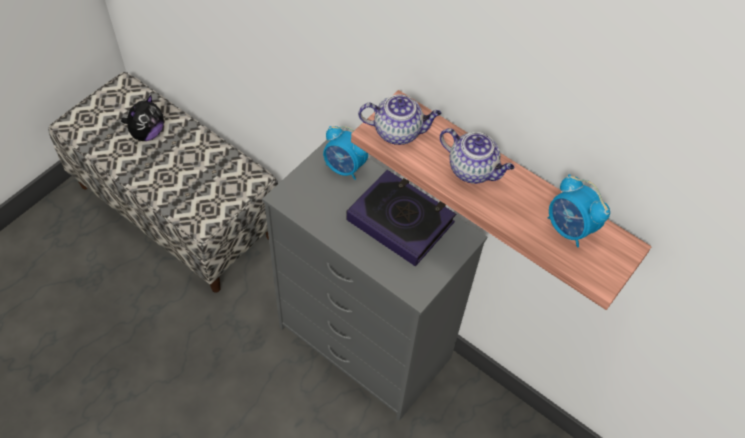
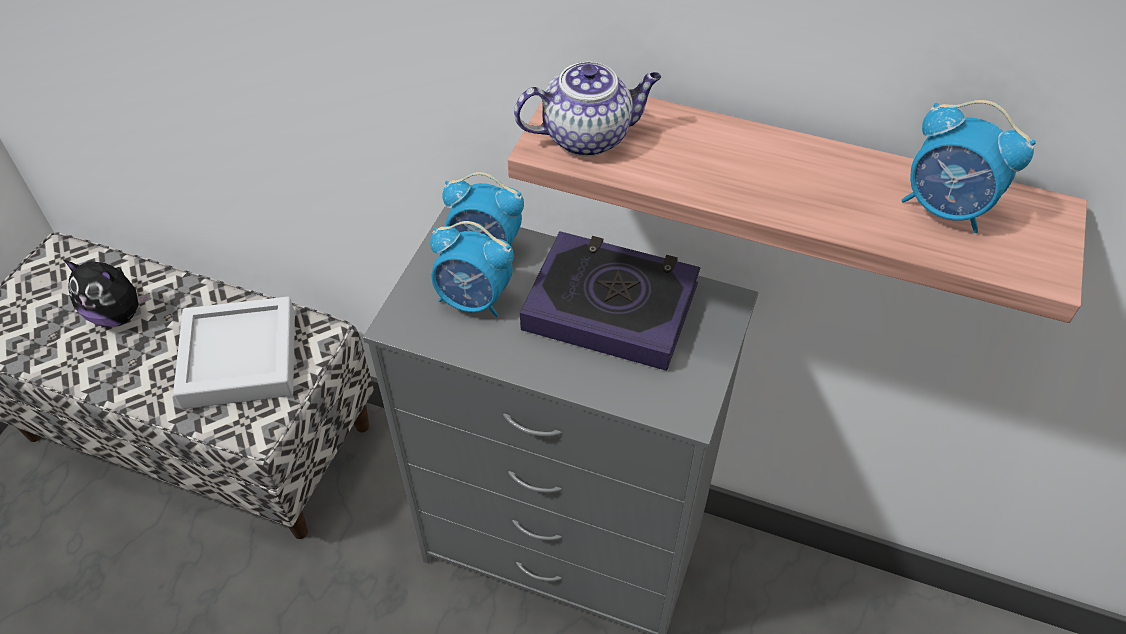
camera: 15 degrees left, 5 degrees down
plush toy [121,95,164,141] -> plush toy turned 90 degrees clockwise [64,260,151,327]
teapot [440,128,515,184] -> none
none -> grey tray [173,297,295,409]
none -> alarm clock [430,221,514,317]

